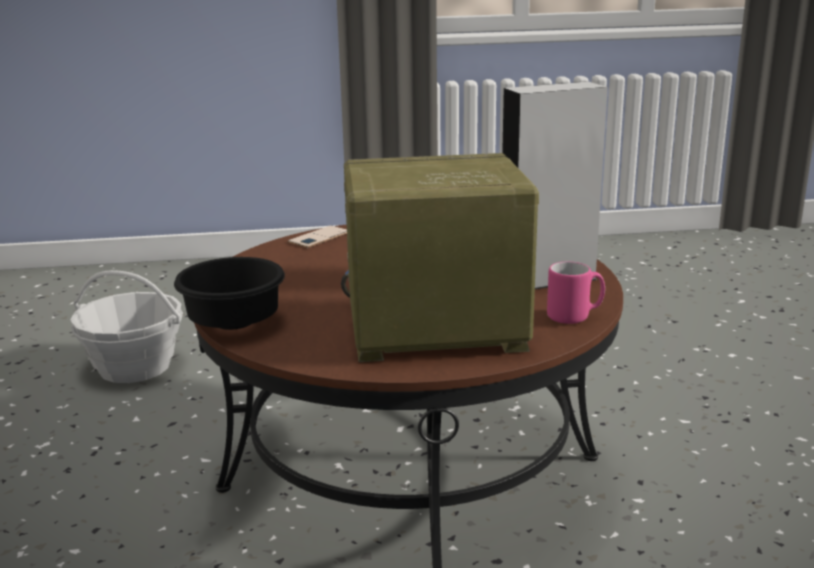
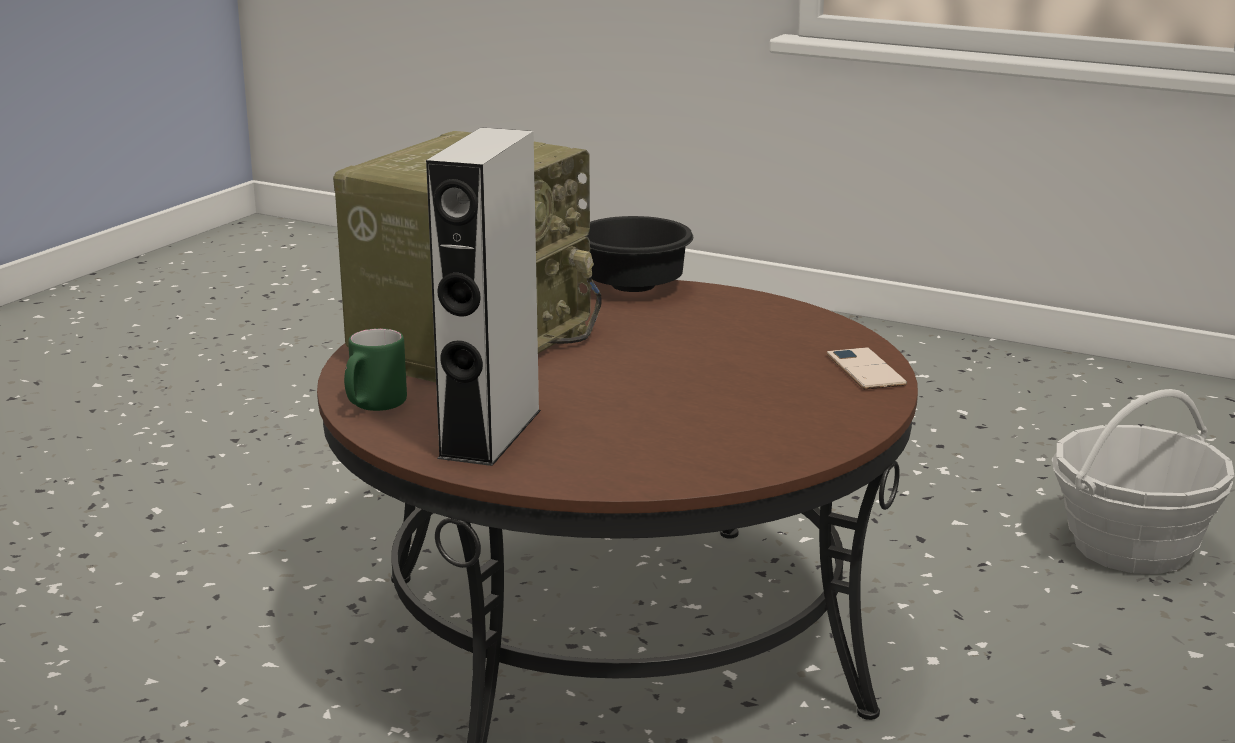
camera: 125 degrees right, 0 degrees up
pink mug [547,262,605,324] -> green mug [344,328,407,411]

